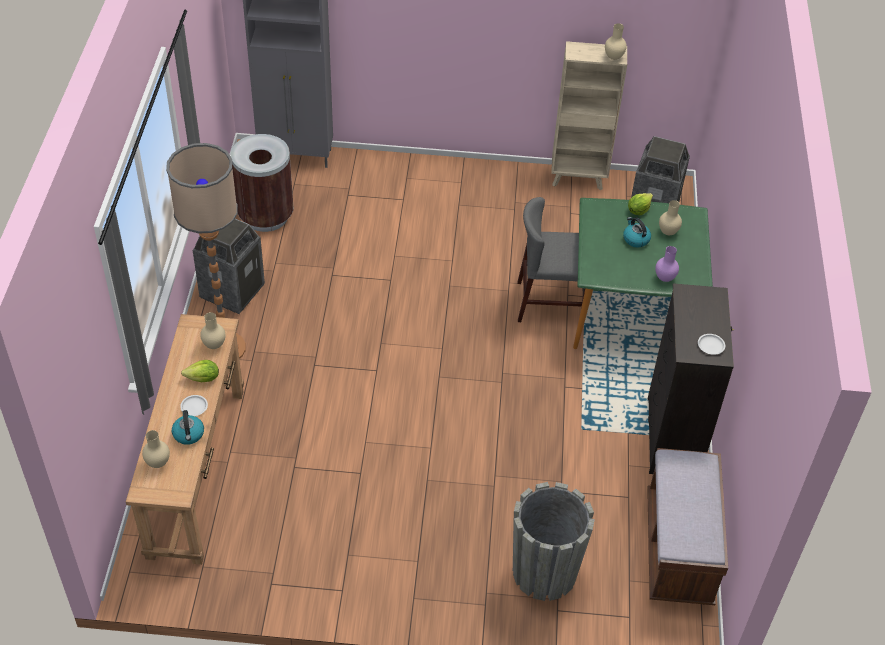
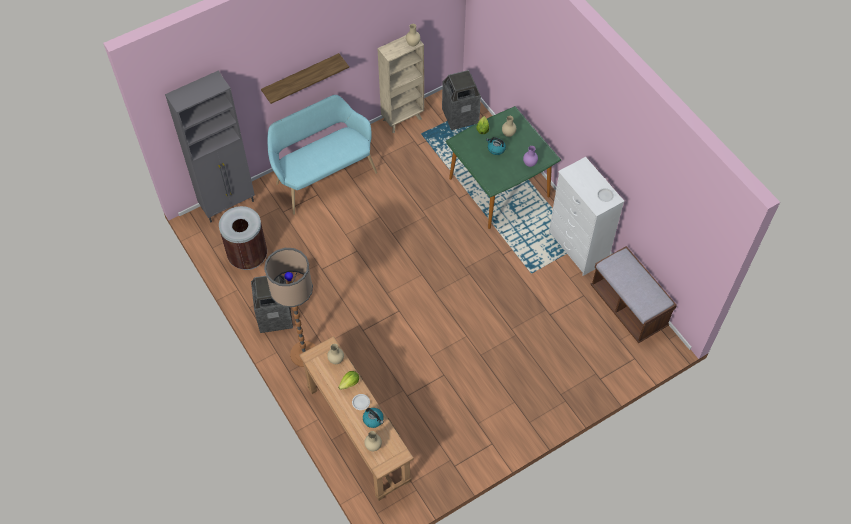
camera: 35 degrees left, 10 degrees up
grey planter [513,482,595,601] -> none
grey chair [518,197,585,322] -> none
black dresser [648,283,734,474] -> white dresser [549,157,625,276]
none -> shelf [261,53,349,104]
none -> turquoise bench [267,95,377,215]

